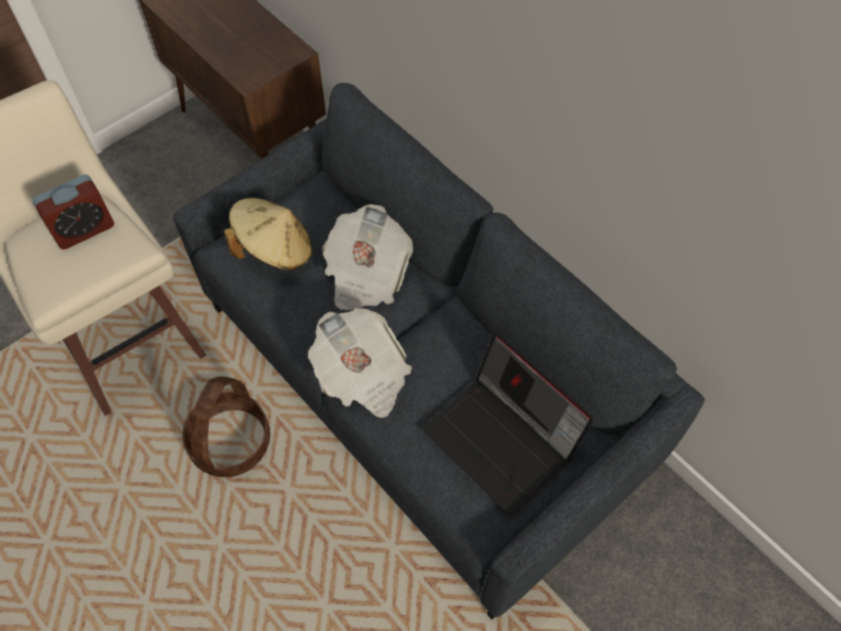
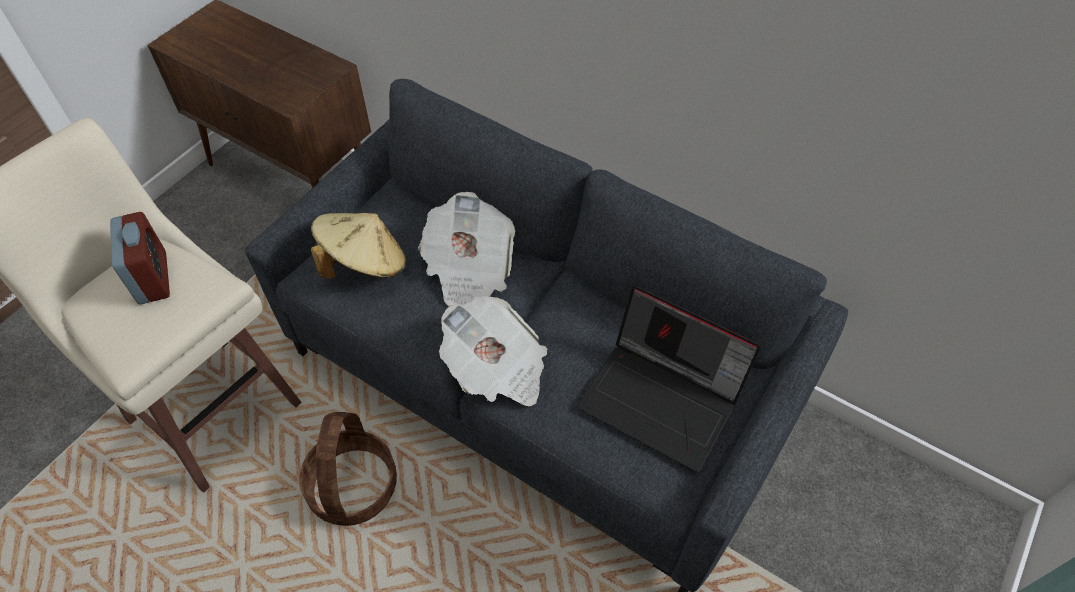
camera: 15 degrees left, 5 degrees down
alarm clock [33,175,114,250] -> alarm clock turned 60 degrees counterclockwise [110,212,170,304]

